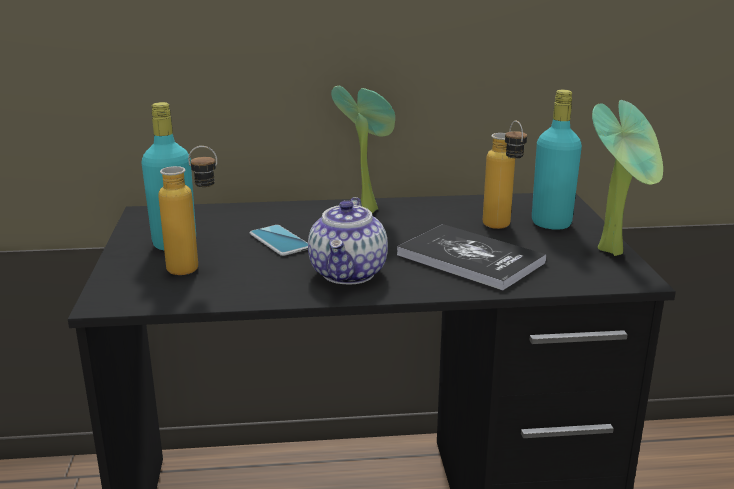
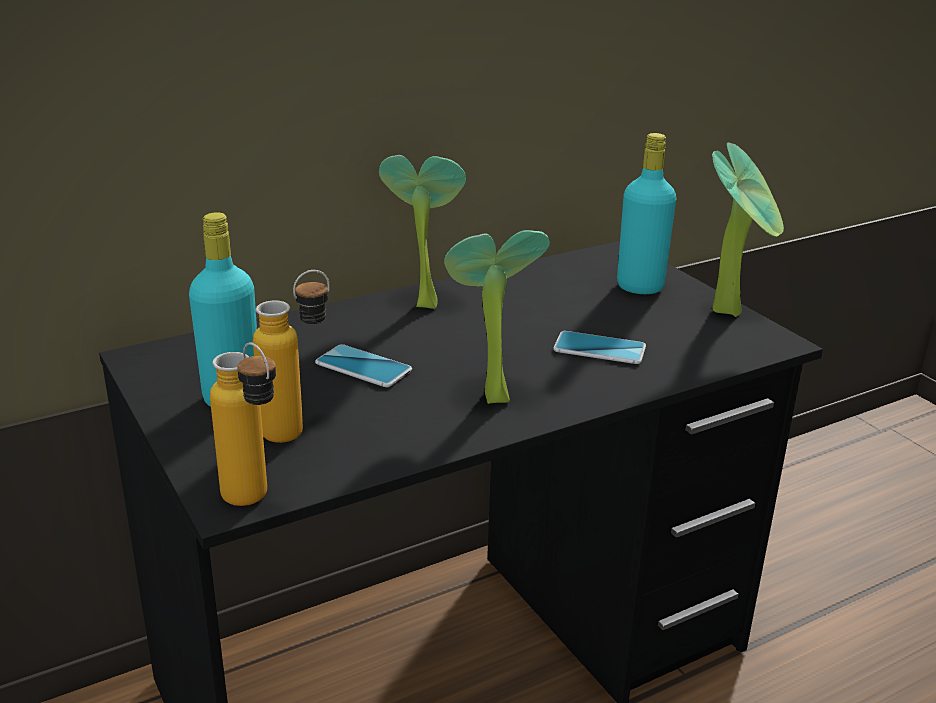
camera: 25 degrees left, 5 degrees up
teapot [308,197,388,284] -> potted plant [444,230,550,404]
book [397,224,546,291] -> phone [553,331,646,364]
bottle [483,121,527,229] -> bottle moved to [210,342,276,506]

